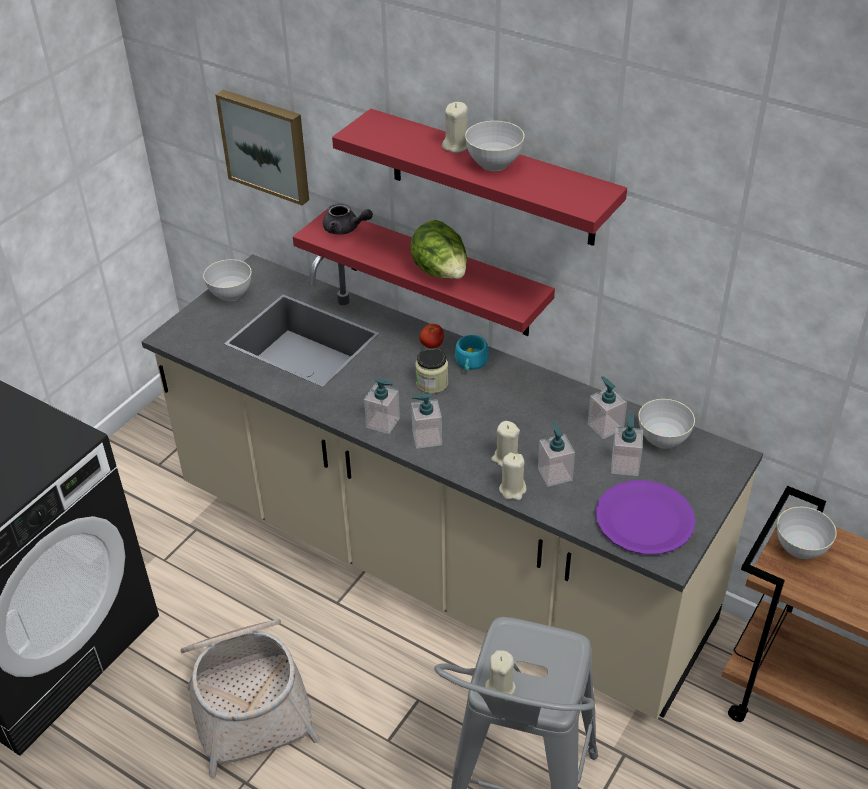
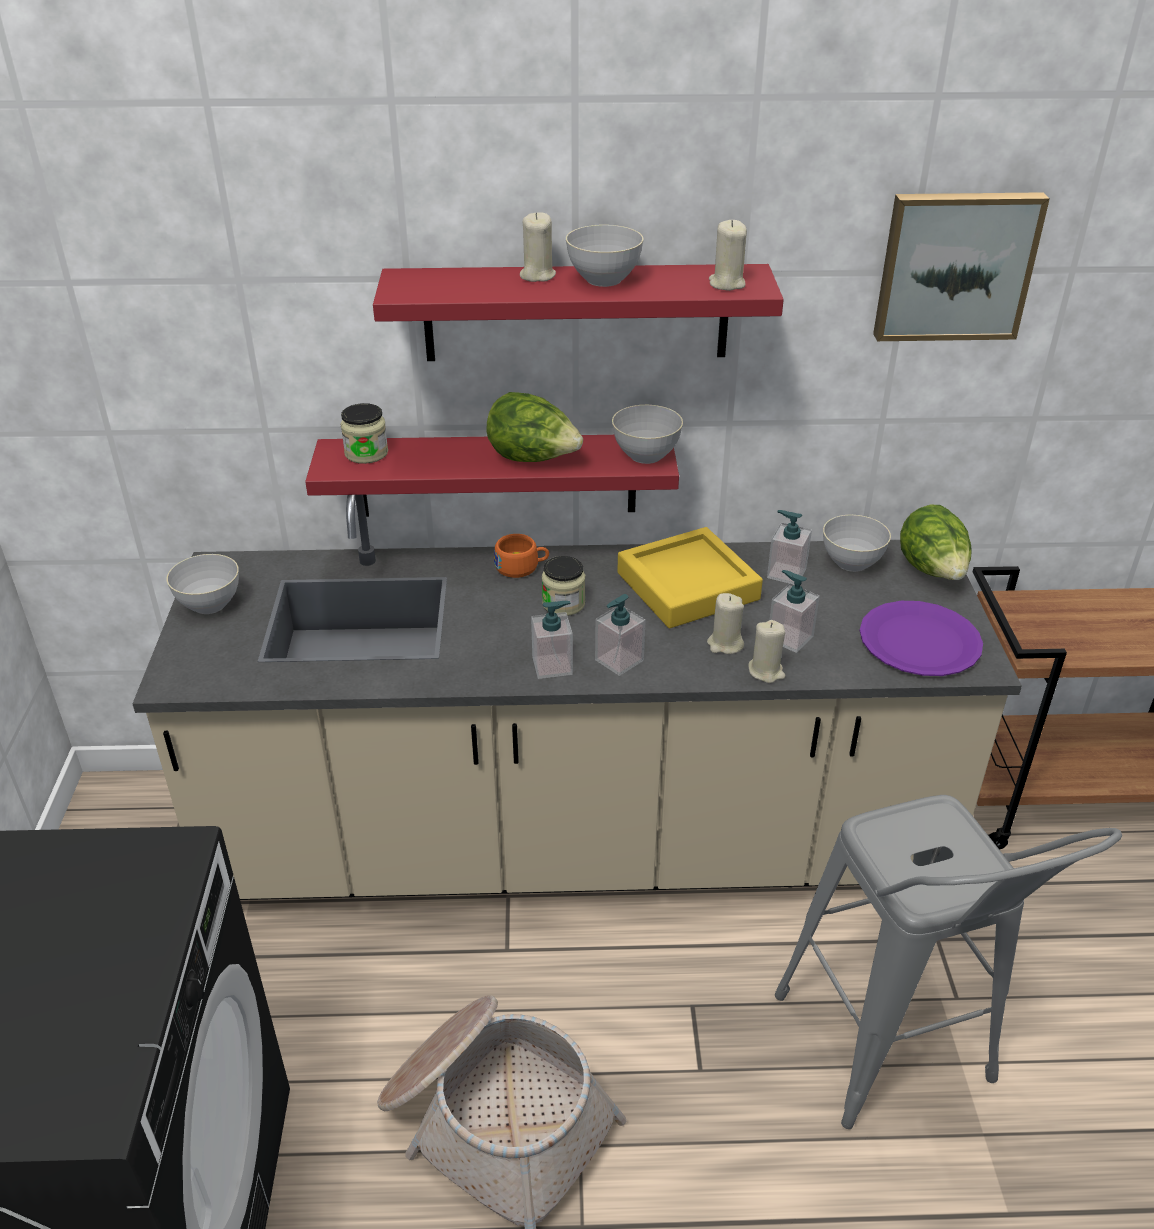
camera: 35 degrees left, 5 degrees down
picture [215,90,309,205] -> picture moved to [873,192,1050,341]
grey teapot [323,203,373,235] -> jar [341,403,388,464]
tomato [419,324,444,348] -> orange cup [494,534,549,578]
turquoise cup [455,335,489,371] -> none
beige candle [485,650,516,694] -> beige candle moved to [709,220,747,291]
soap dispenser [611,413,643,476] -> none
grey bowl [777,507,837,559] -> grey bowl moved to [612,405,683,464]
none -> yellow tray [617,527,763,628]
none -> lettuce [900,505,972,580]

